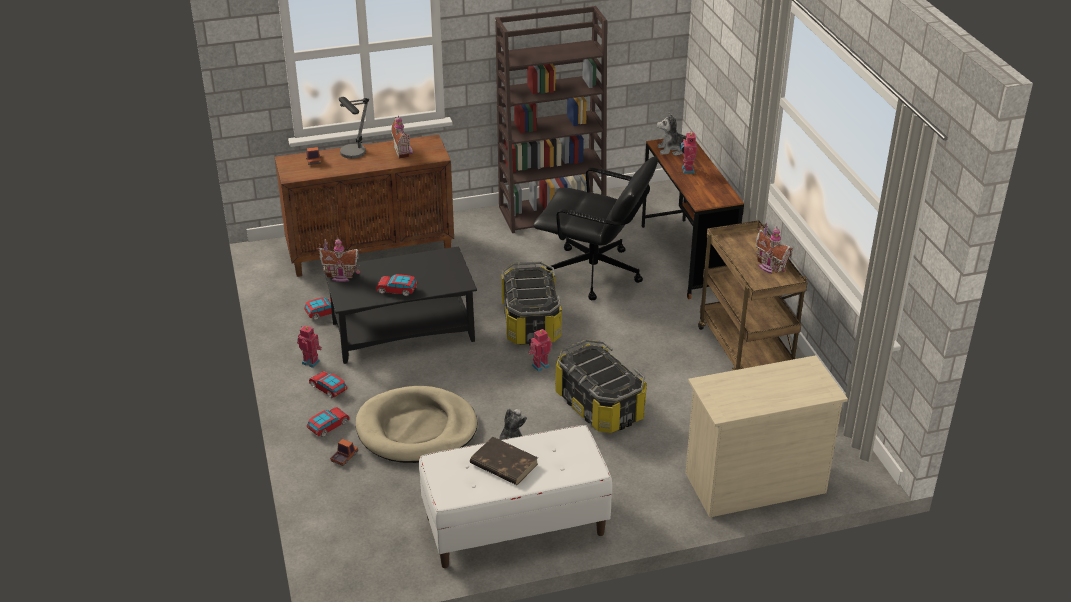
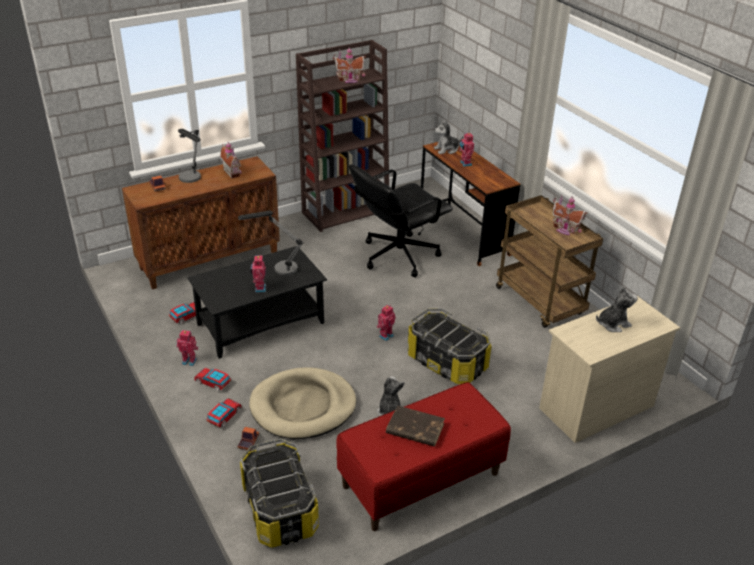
camera: 15 degrees left, 0 degrees up
toy house [317,237,361,282] -> toy house moved to [333,47,366,83]
toy car [376,274,417,296] -> toy robot [250,254,266,292]
white bench [419,425,612,568] -> red bench [336,382,511,531]
storage box [501,261,562,346] -> storage box moved to [240,439,319,548]
black office chair [533,156,658,300] -> black office chair turned 135 degrees clockwise [349,164,453,277]
none -> table lamp [238,211,304,276]
none -> plush toy [596,287,638,332]

